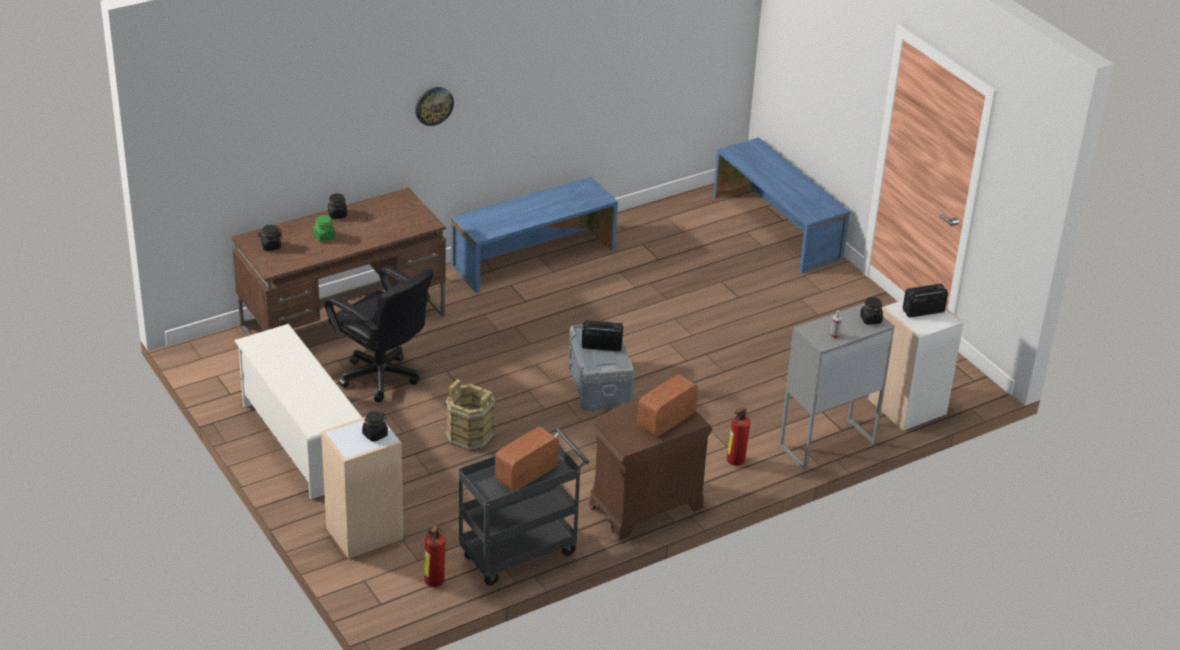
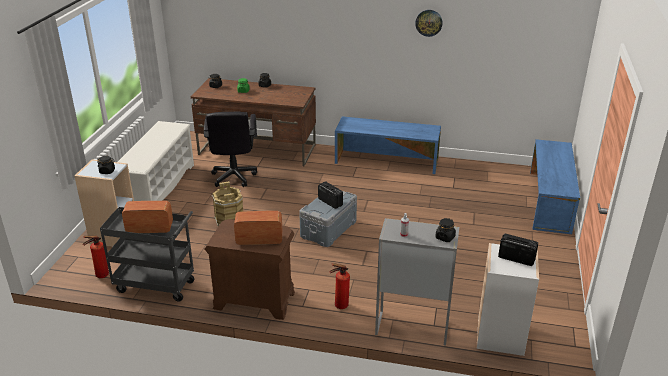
camera: 45 degrees right, 5 degrees down
wall clock [415,87,454,126] -> wall clock moved to [415,10,443,37]

